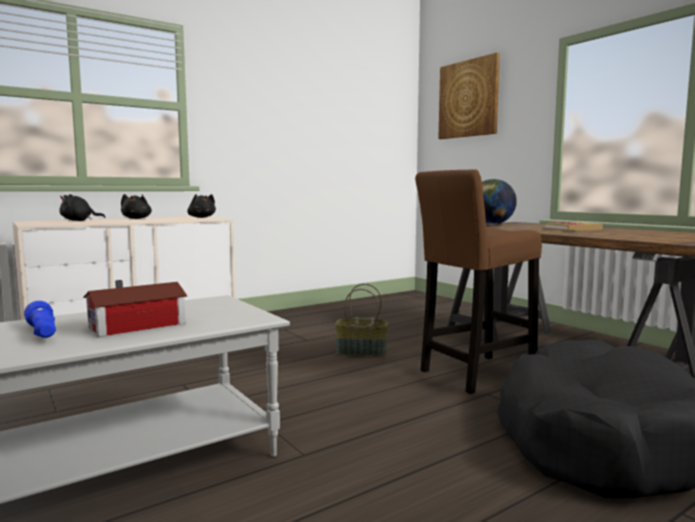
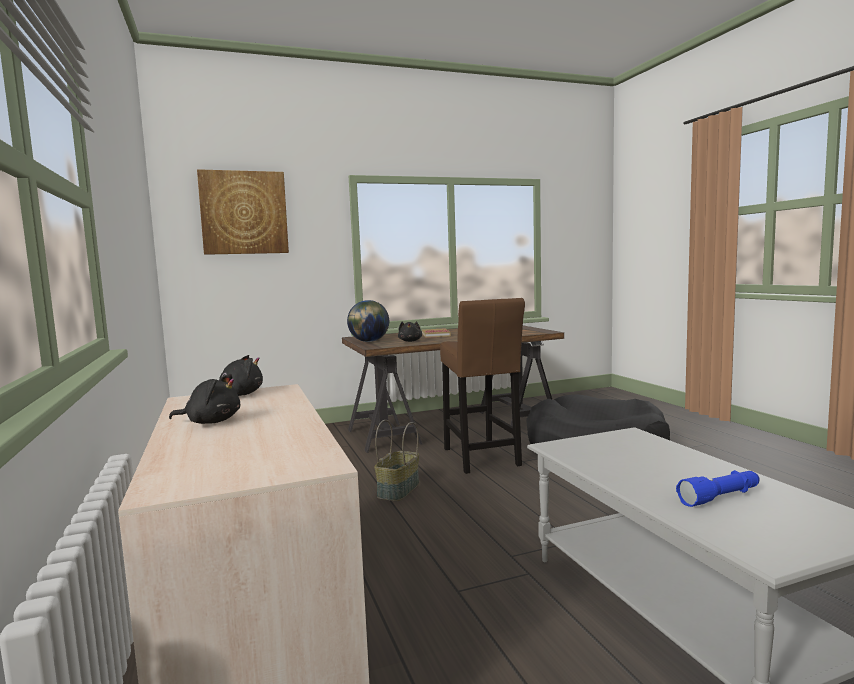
camera: 75 degrees left, 0 degrees up
black plush toy [59,194,106,221] -> black plush toy moved to [398,321,422,342]
toy house [83,280,187,337] -> none

